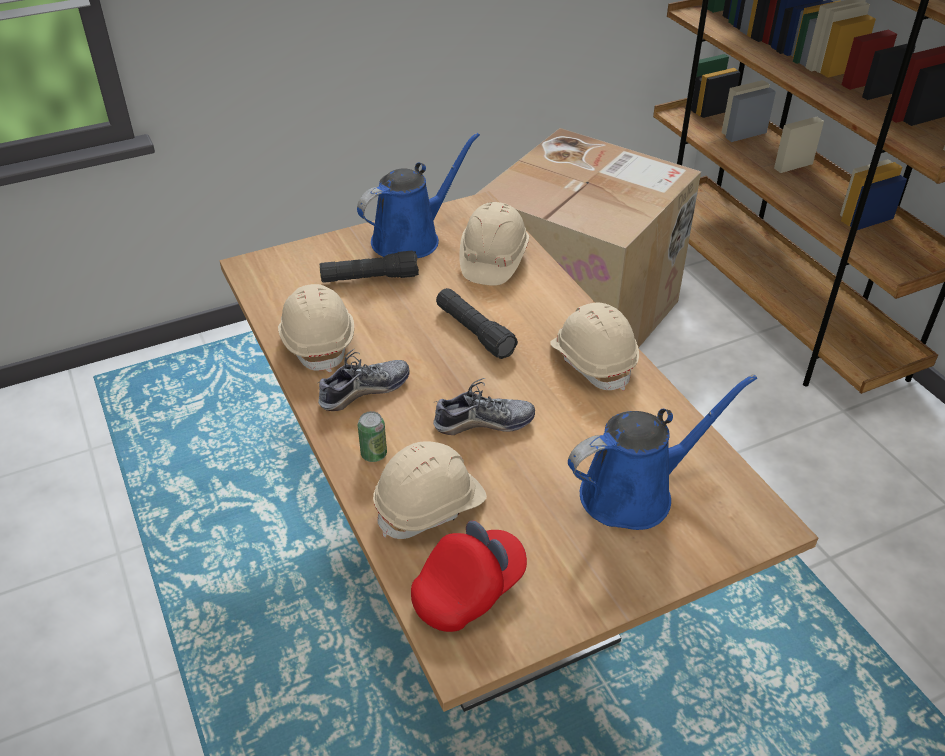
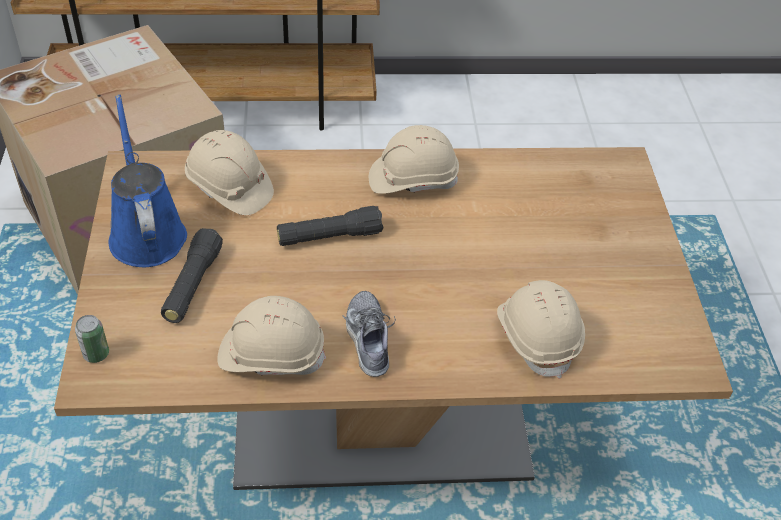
camera: 70 degrees left, 5 degrees up
can [358,411,387,462] -> can moved to [75,315,109,363]
red cap [411,520,527,632] -> none
shoe [433,378,535,435] -> none
blue watering can [568,374,757,530] -> none

